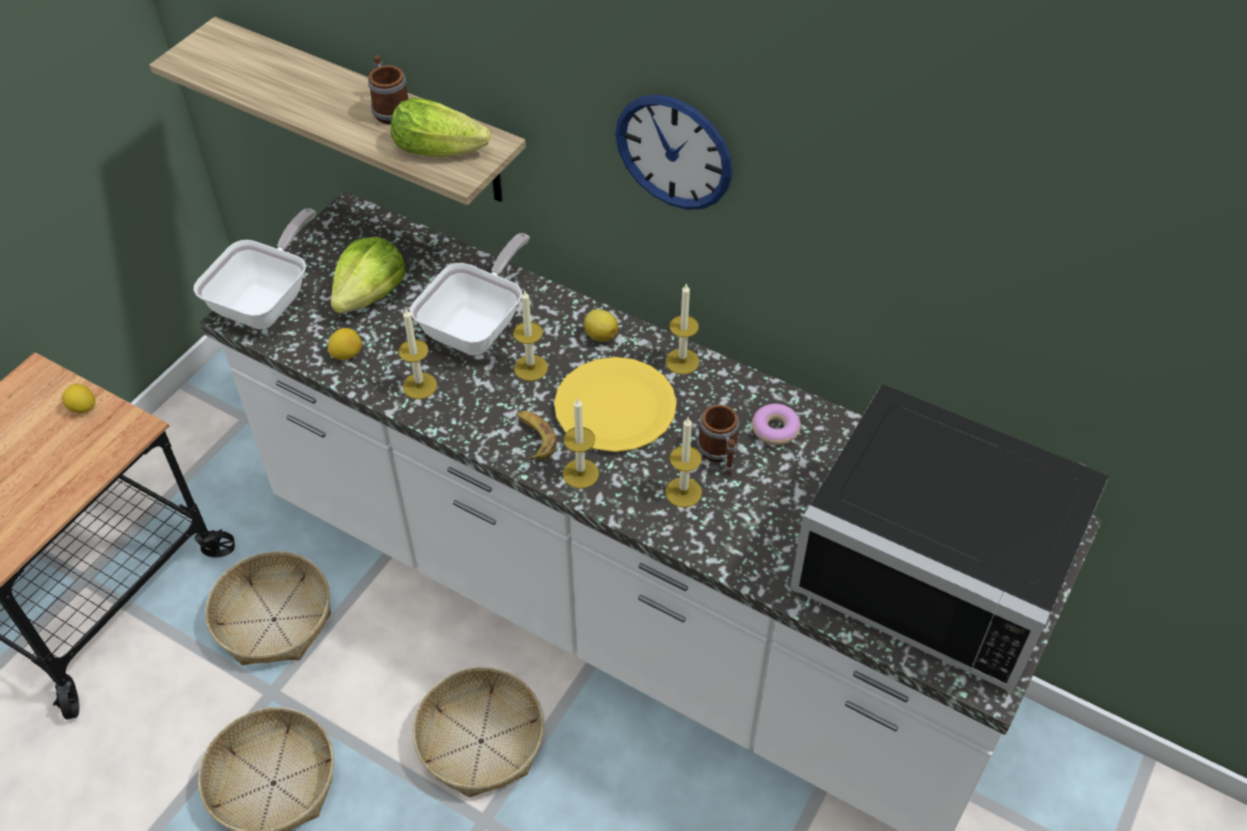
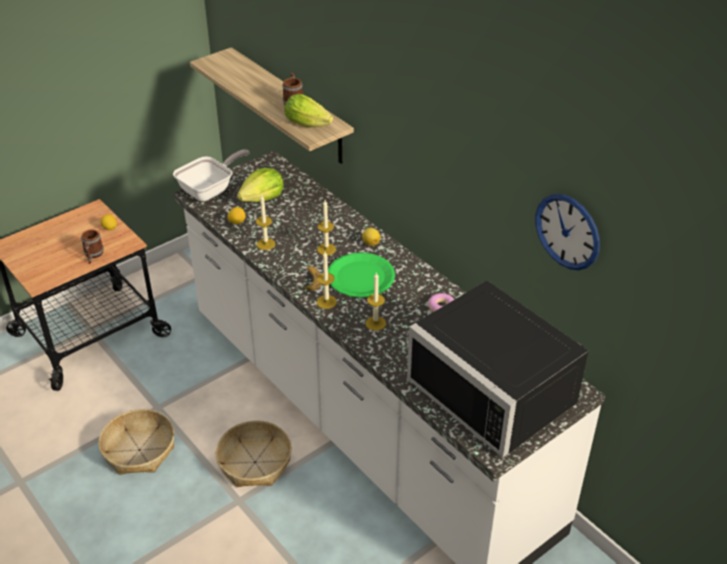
camera: 20 degrees right, 10 degrees down
basket [205,551,331,665] -> none
frying pan [410,233,530,355] -> none
yellow plate [554,357,677,452] -> green plate [328,253,395,297]
wall clock [615,95,733,210] -> wall clock moved to [535,194,600,270]
candle [666,283,699,374] -> none
mug [697,404,740,476] -> mug moved to [81,230,104,264]

